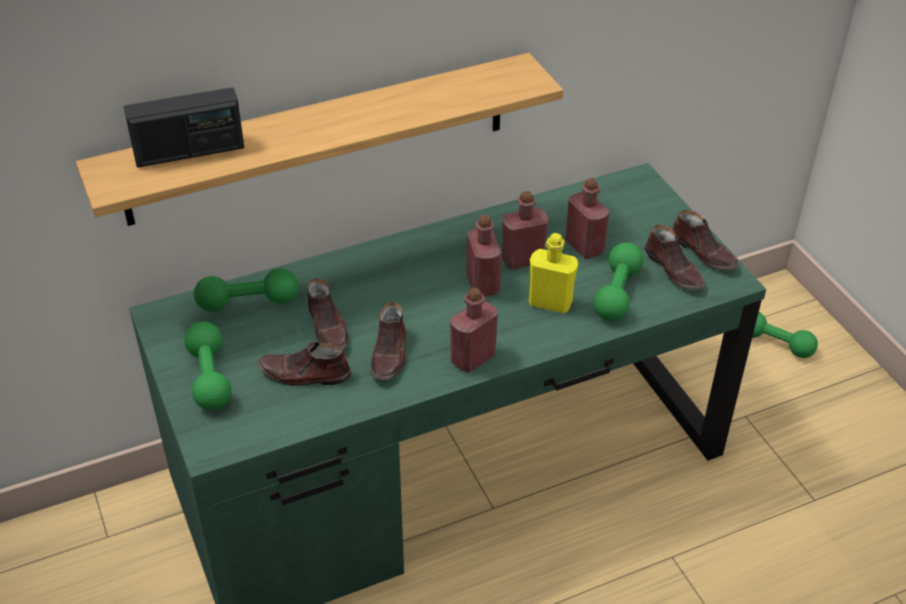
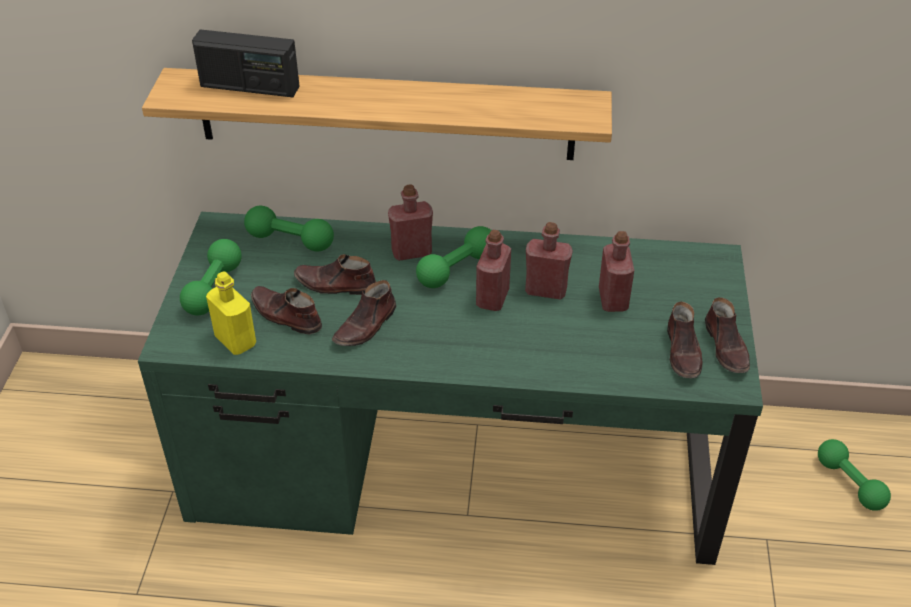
camera: 30 degrees right, 0 degrees up
brown shoe [308,278,349,349] -> brown shoe turned 90 degrees clockwise [294,254,376,295]
red bottle [450,288,498,373] -> red bottle moved to [388,184,433,261]
yellow bottle [529,233,578,313] -> yellow bottle moved to [206,271,256,355]
green dumbbell [594,243,643,321] -> green dumbbell moved to [416,226,492,288]

